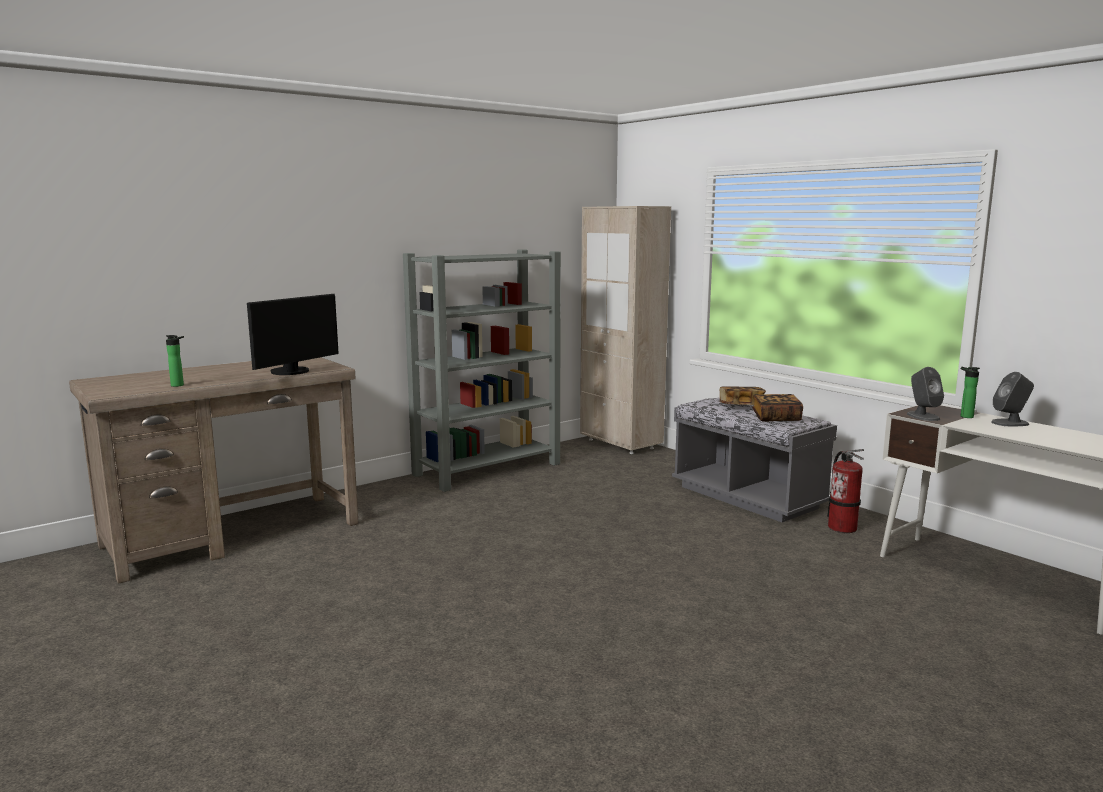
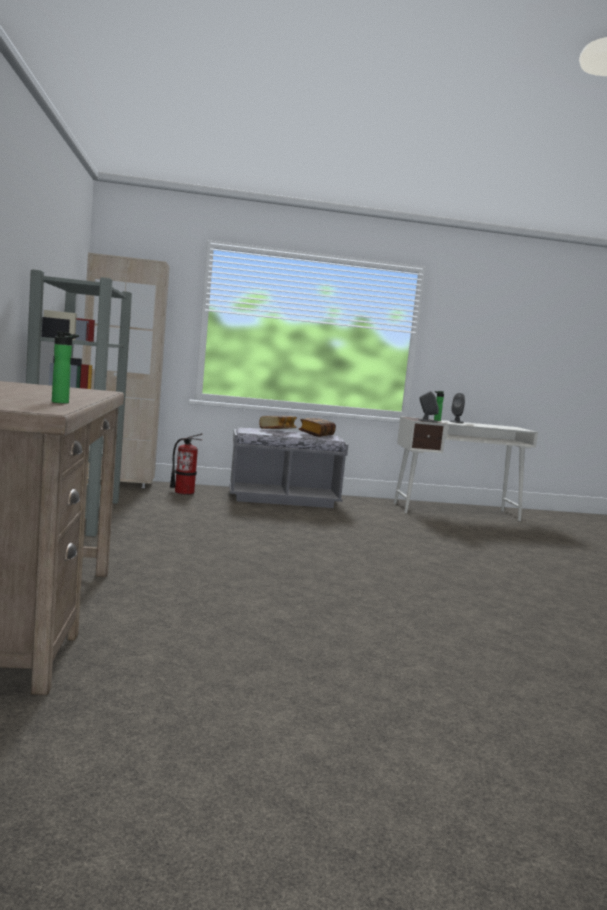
camera: 60 degrees left, 5 degrees down
monitor [247,294,339,375] -> none
fire extinguisher [827,449,864,533] -> fire extinguisher moved to [170,433,203,495]

